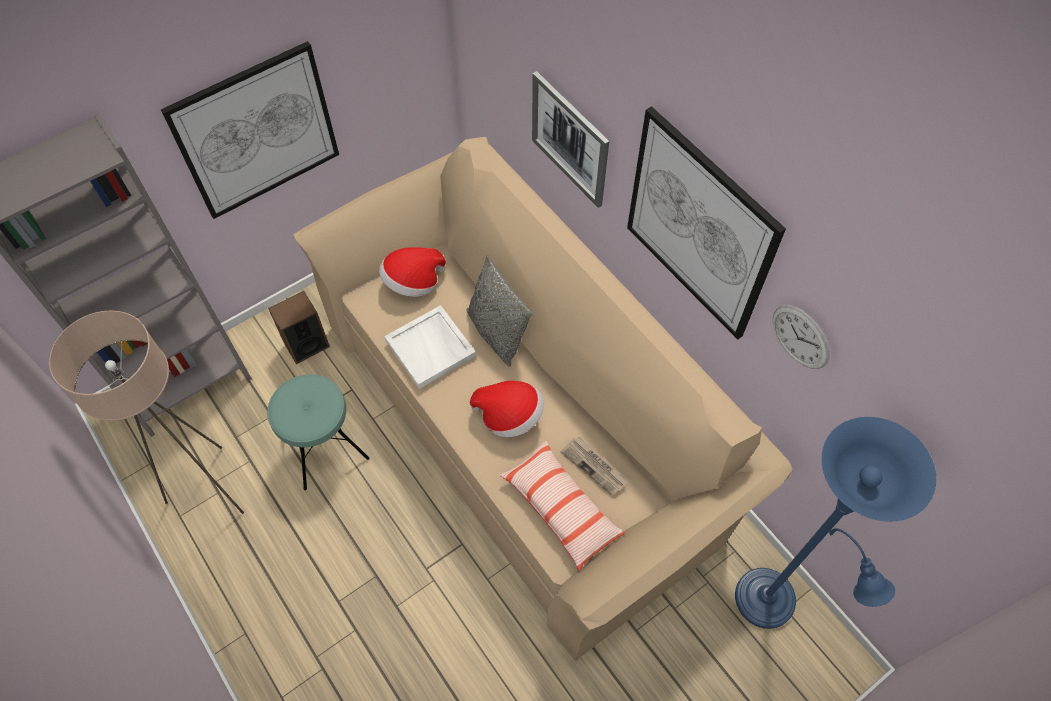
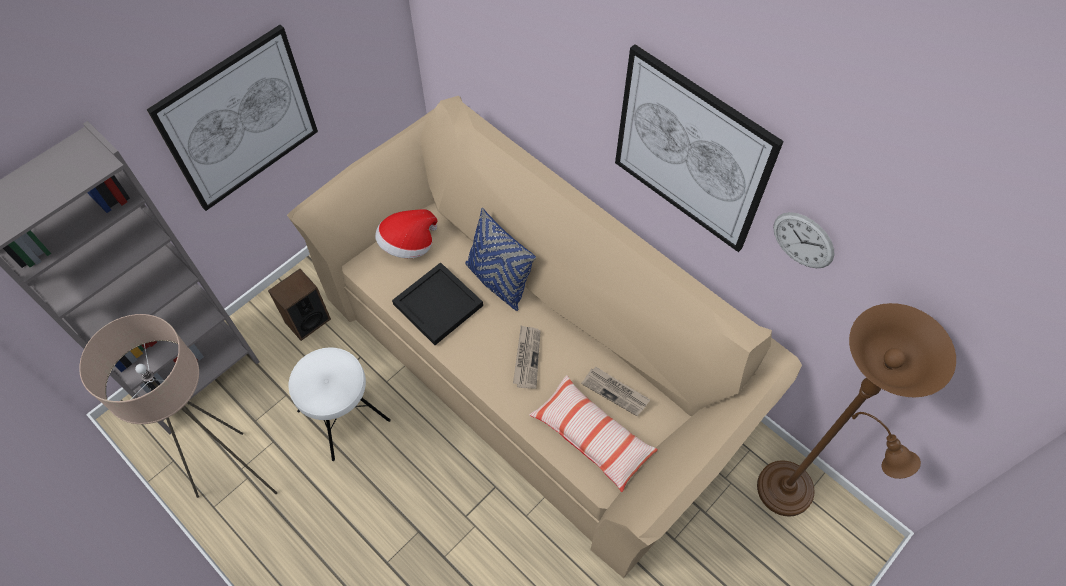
camera: 10 degrees left, 0 degrees up
turquoise stool [267,374,370,490] -> white stool [289,348,391,461]
white tray [384,305,476,389] -> black tray [392,262,483,345]
grey pillow [467,255,533,367] -> blue pillow [465,208,536,311]
hat [470,381,544,437] -> newspaper [513,325,541,389]
picture [532,71,609,208] -> none
blue floor lamp [735,417,936,629] -> brown floor lamp [757,303,956,517]

